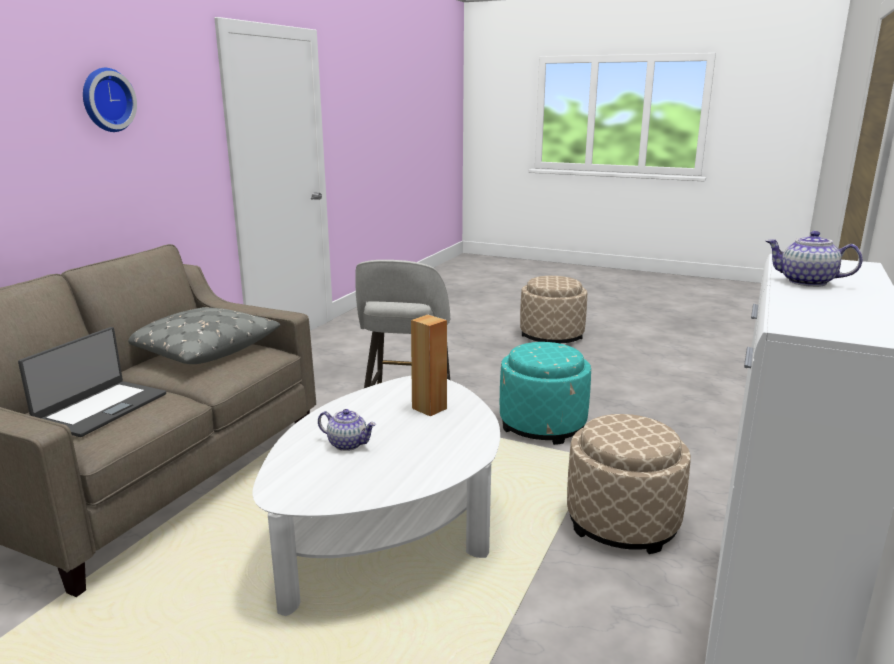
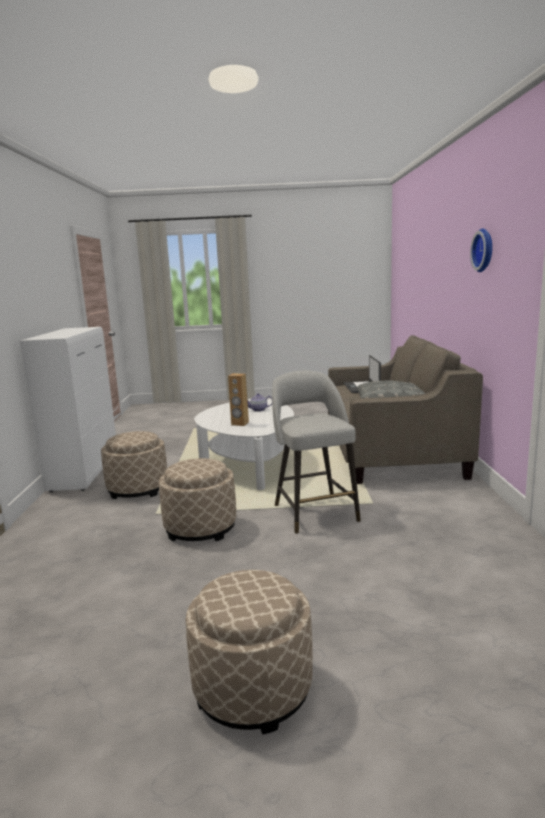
camera: 155 degrees right, 5 degrees down
turquoise ottoman [500,342,591,445] -> beige ottoman [159,458,236,541]
teapot [766,231,863,287] -> none

